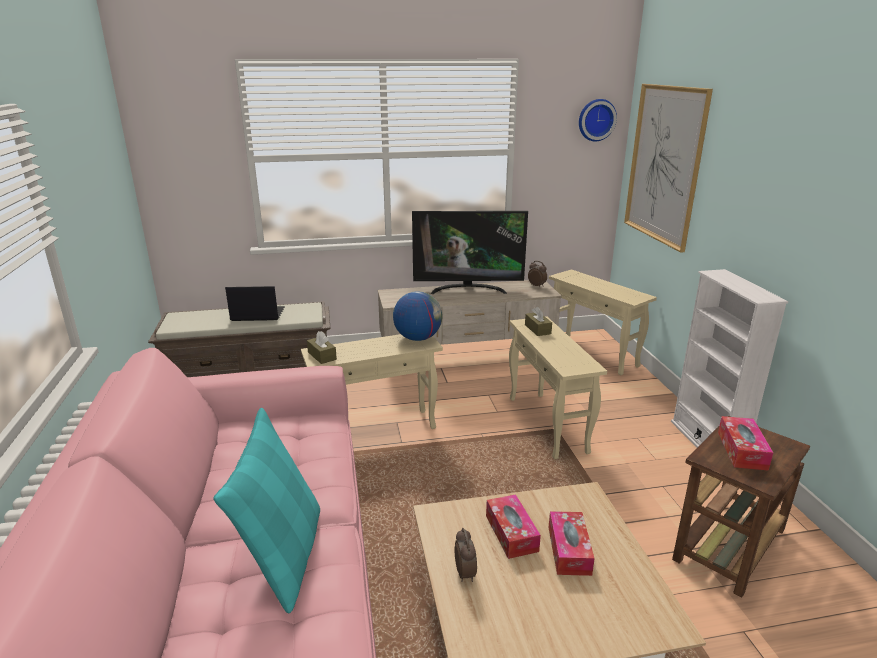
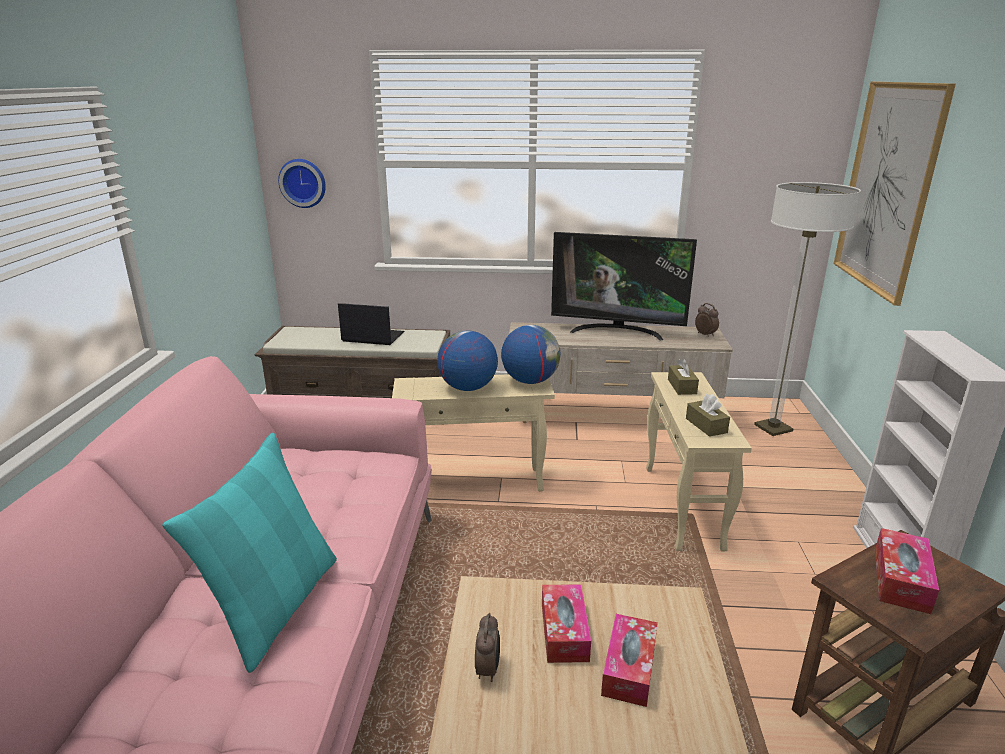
camera: 15 degrees right, 0 degrees up
brown tissue box [307,331,337,364] -> brown tissue box moved to [686,394,730,437]
beige side table [549,269,657,375] -> floor lamp [754,182,861,436]
wall clock [579,99,617,141] -> wall clock moved to [278,159,326,208]
none -> globe [437,330,498,391]

